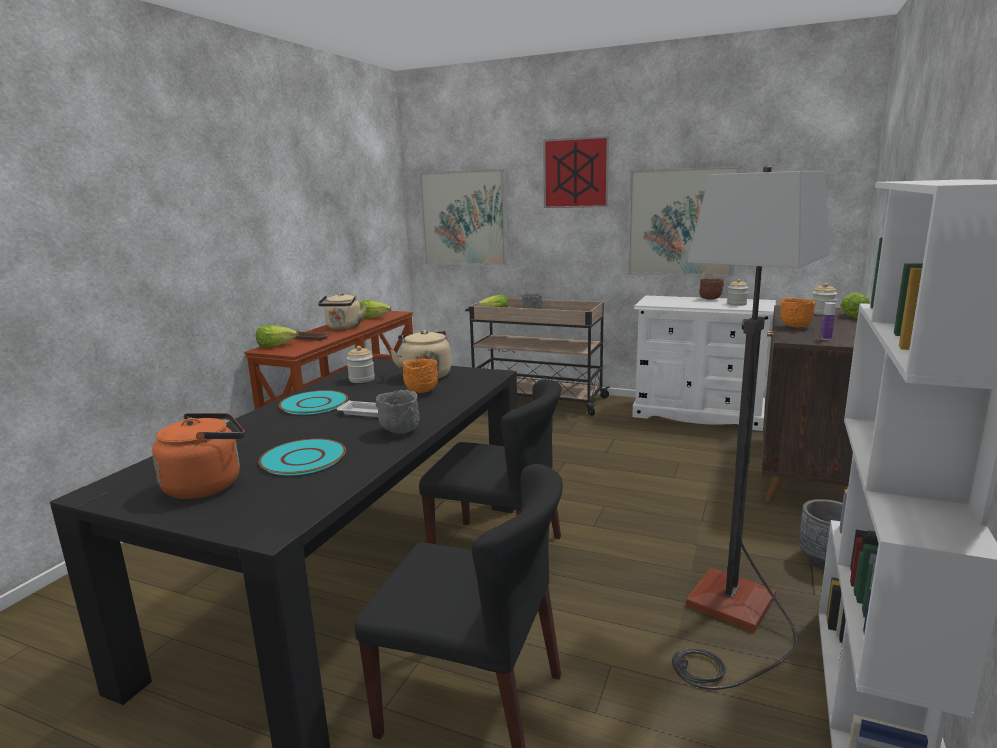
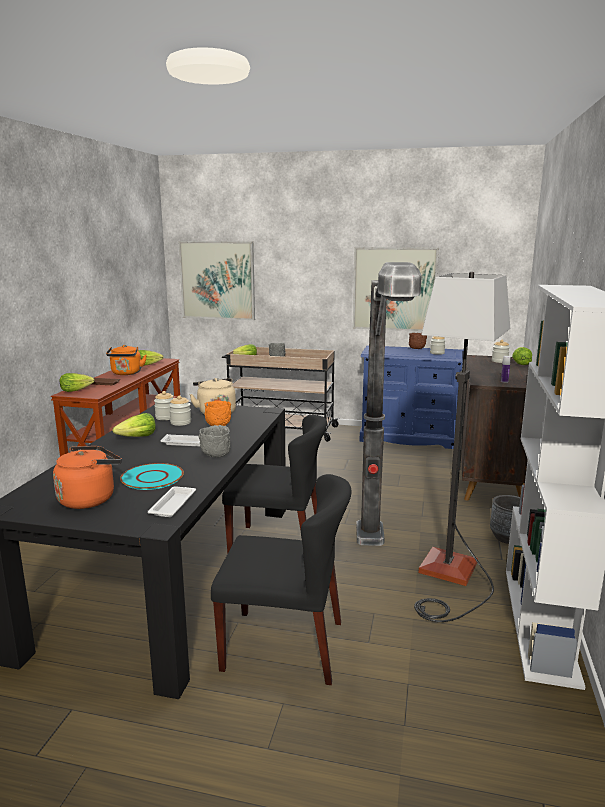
camera: 10 degrees left, 0 degrees up
turquoise plate [279,390,348,415] -> lettuce [113,413,156,437]
beige kettle [318,293,367,329] -> orange kettle [106,345,147,375]
picture [543,136,609,208] -> none
white dresser [632,295,776,431] -> blue dresser [359,345,464,449]
orange bowl [780,297,816,327] -> none
none -> white tray [148,486,196,517]
none -> jar [169,395,191,426]
none -> floor lamp [356,262,422,546]

